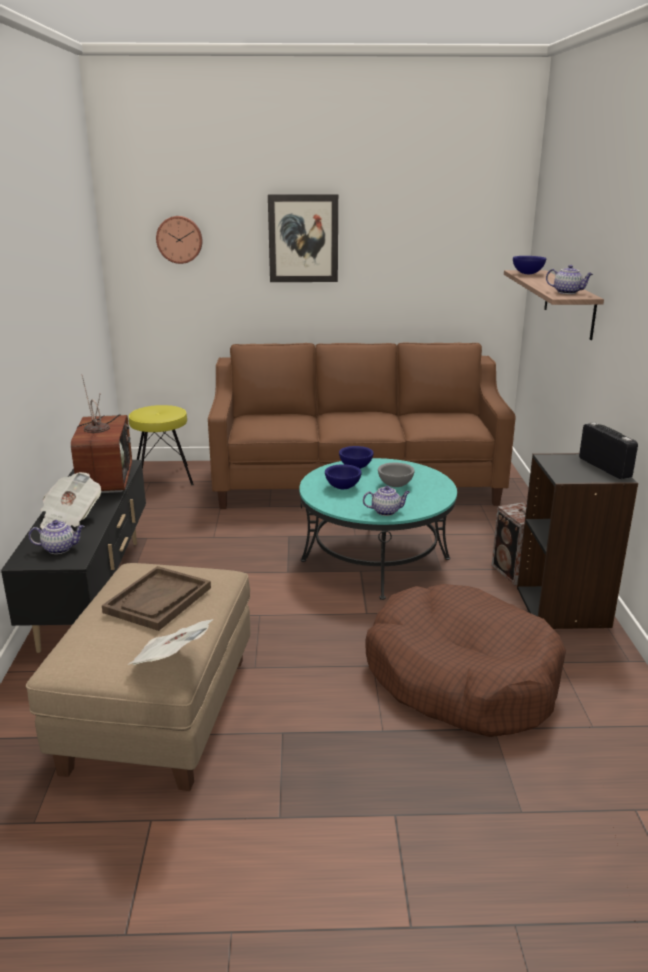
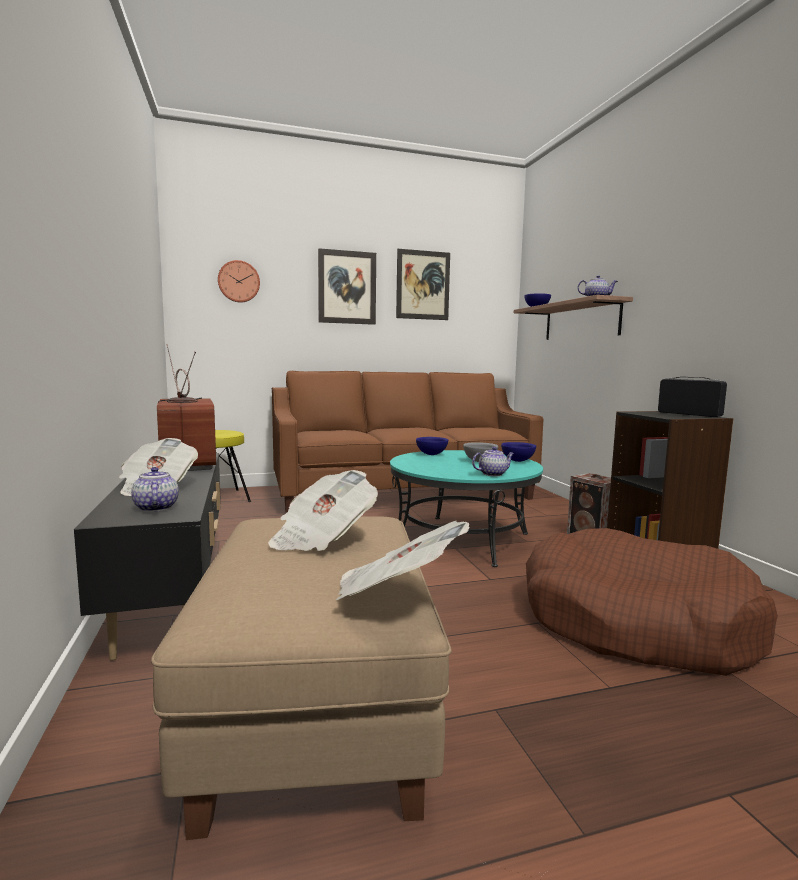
camera: 15 degrees left, 15 degrees down
teapot [29,520,84,554] -> teapot turned 90 degrees counterclockwise [131,467,179,512]
brown tray [102,566,211,631] -> newspaper [268,470,378,551]
blue bowl [325,464,362,489] -> blue bowl moved to [501,442,536,462]
none -> picture [396,249,450,320]

